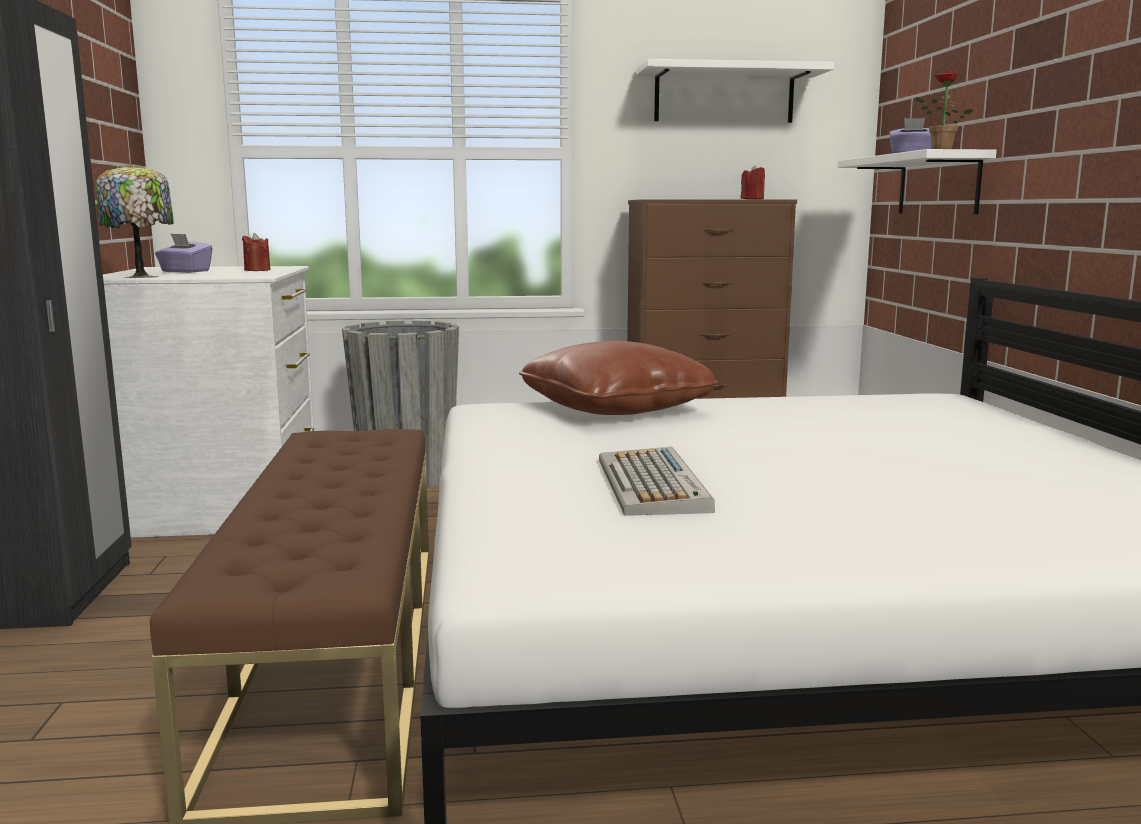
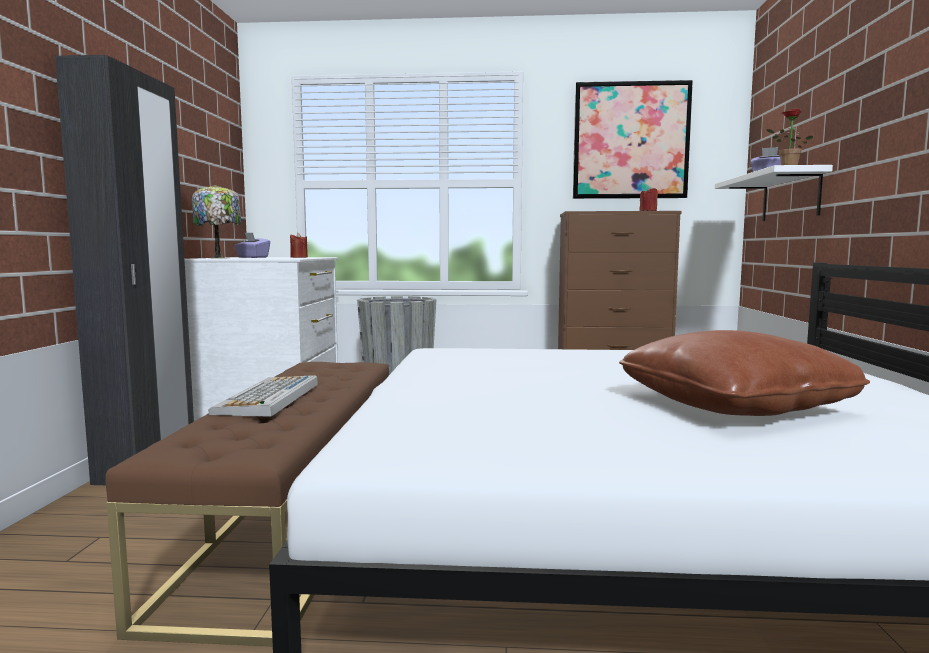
camera: 10 degrees right, 5 degrees down
brown pillow [519,341,718,415] -> brown pillow moved to [619,330,870,416]
keyboard [599,447,715,516] -> keyboard moved to [208,375,318,417]
white shelf [636,59,834,123] -> picture [573,80,693,199]

